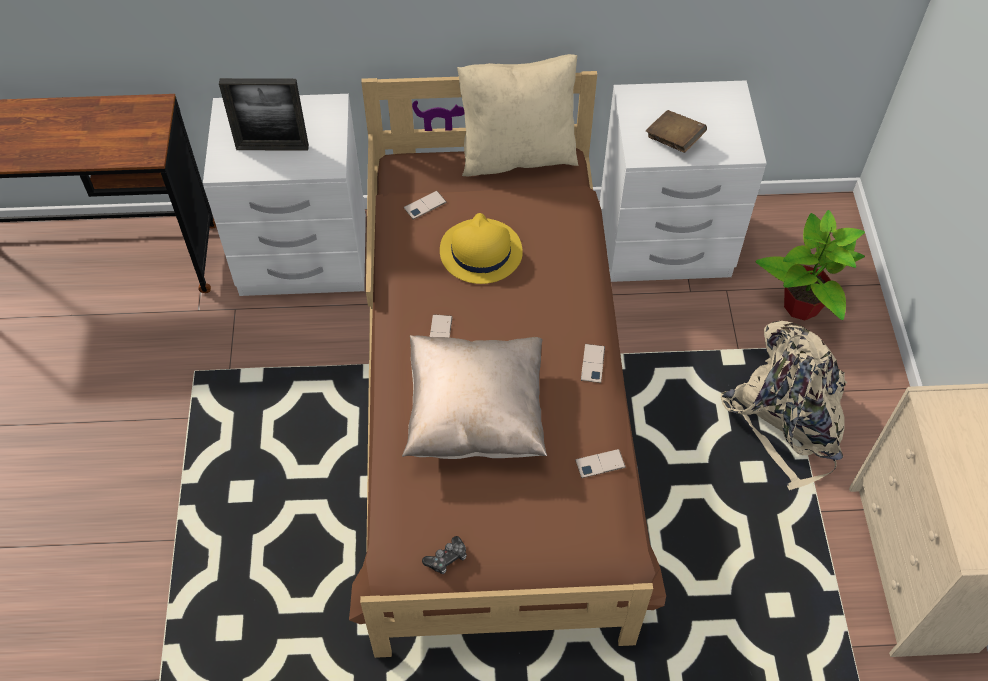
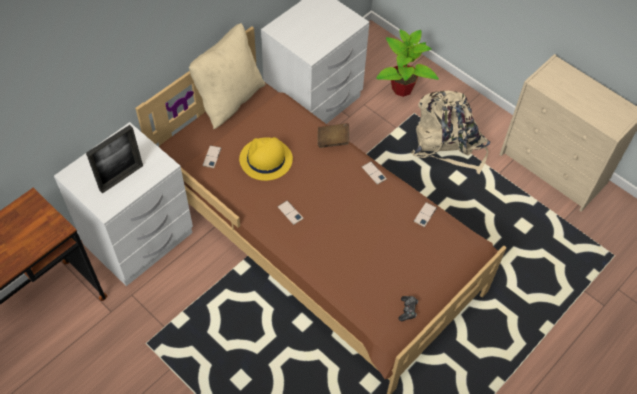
camera: 45 degrees left, 0 degrees up
beige pillow [402,335,547,459] -> none
brown book [646,110,707,153] -> brown book moved to [317,123,349,148]

